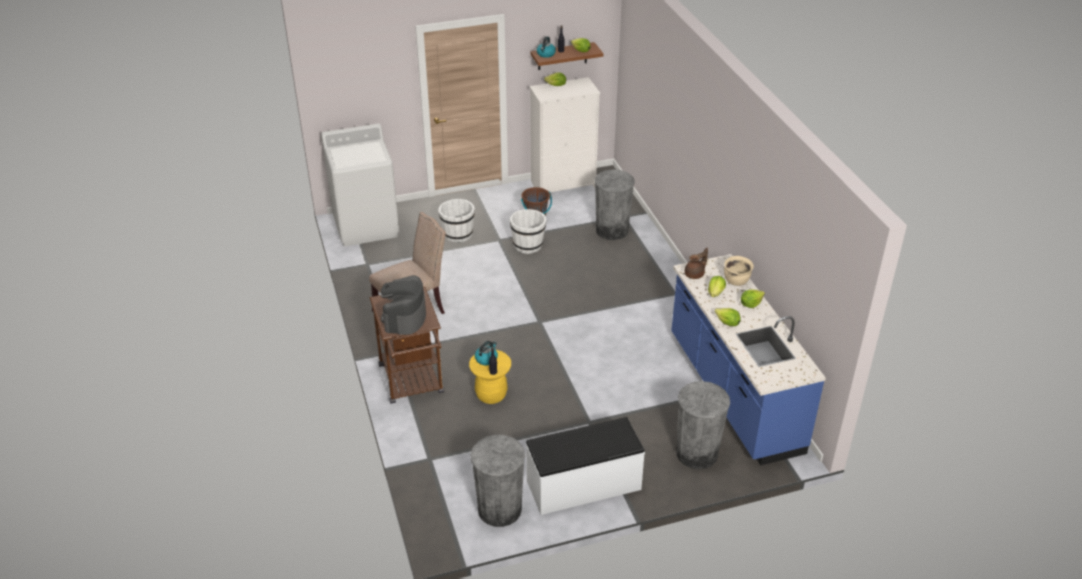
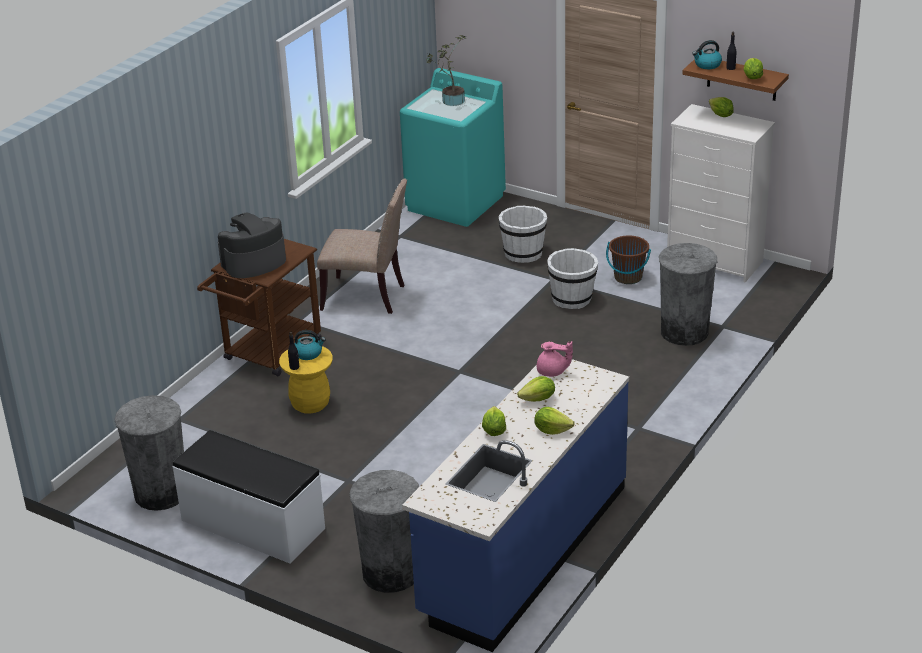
camera: 50 degrees right, 5 degrees down
white washing machine [321,124,399,246] -> turquoise washing machine [400,68,506,227]
brown teapot [685,248,708,279] -> pink teapot [537,341,573,377]
beige cooking pot [724,256,754,286] -> none
none -> potted plant [426,35,466,106]

